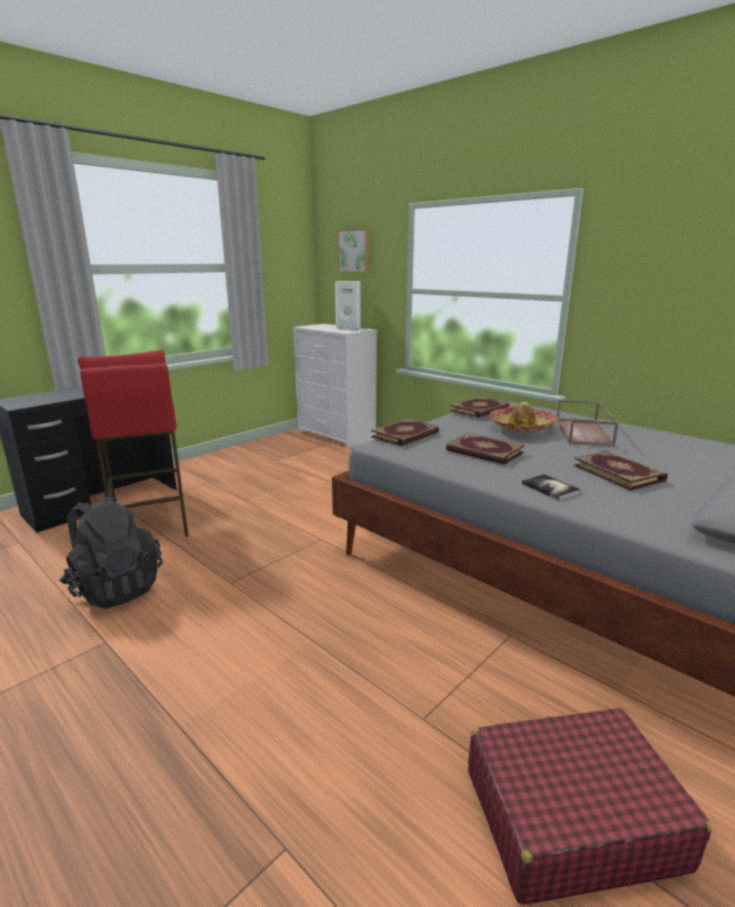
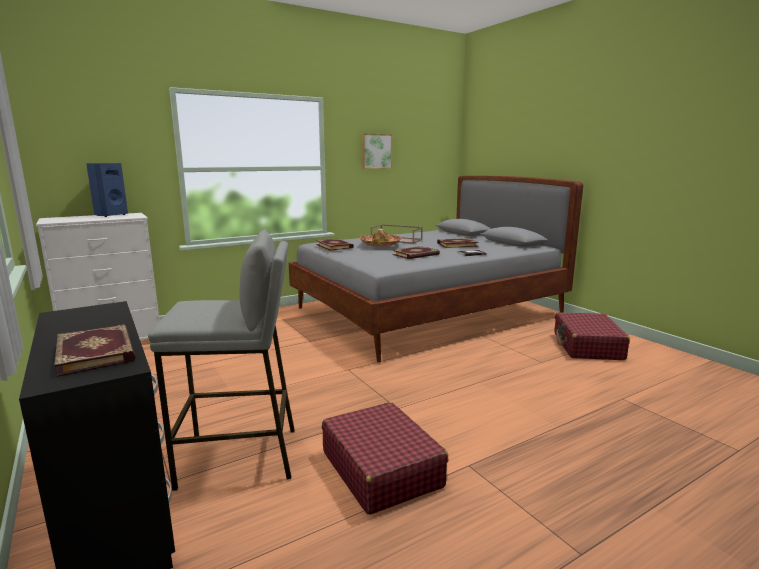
camera: 75 degrees left, 5 degrees down
black backpack [60,495,162,609] -> red suitcase [322,402,448,515]
red stool [78,350,188,537] -> grey stool [148,229,295,491]
white speaker [335,281,361,330] -> blue speaker [86,163,128,217]
picture [337,228,370,272] -> picture moved to [362,133,393,169]
book [371,418,439,446] -> book moved to [55,324,135,377]

